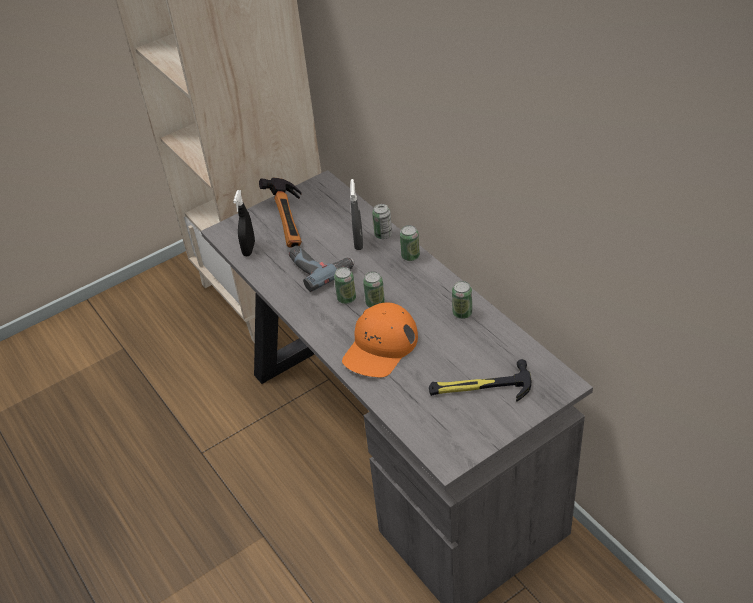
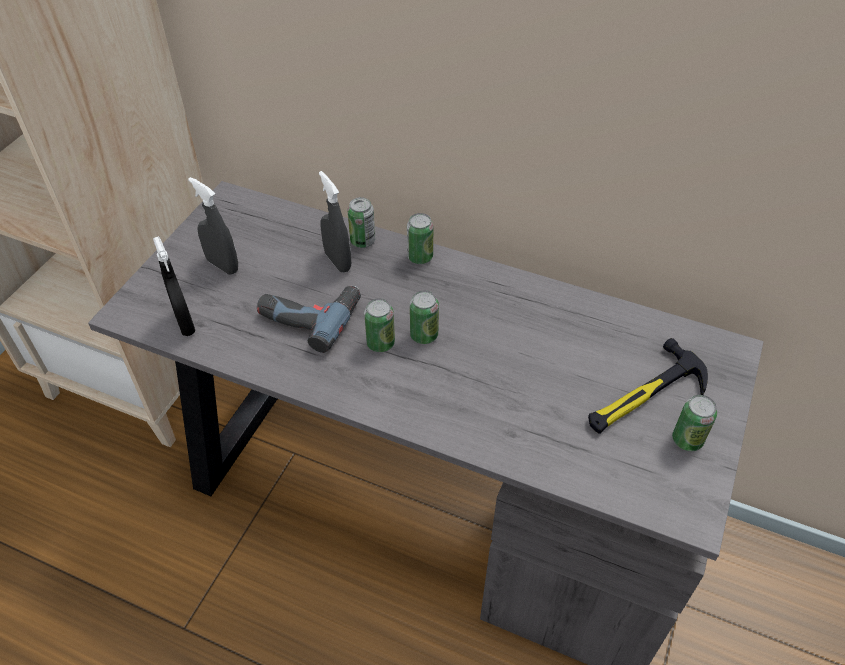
camera: 35 degrees left, 5 degrees up
hammer [259,177,302,247] -> grey spray bottle [188,177,238,274]
orange cap [342,302,418,377] -> none
can [452,281,472,319] -> can moved to [672,395,717,451]

